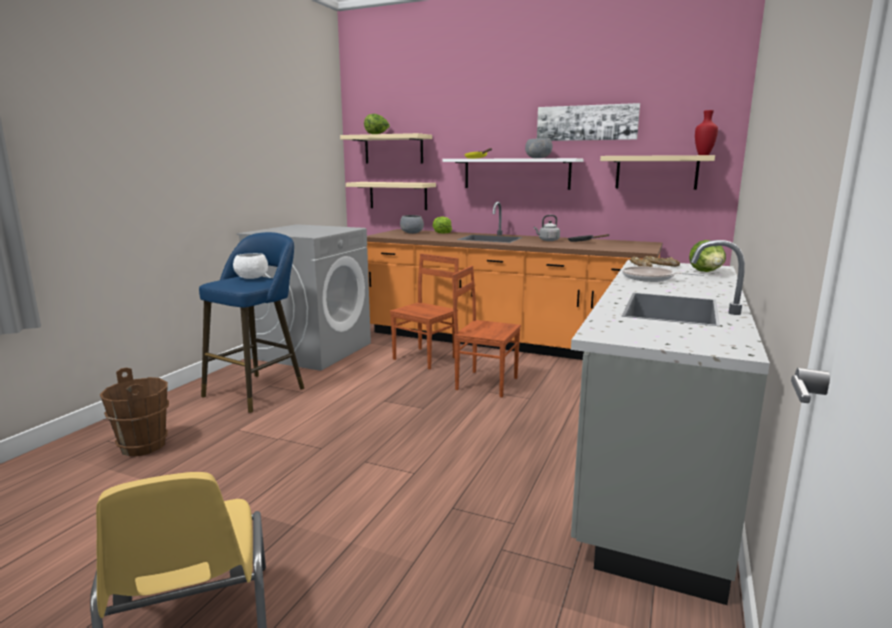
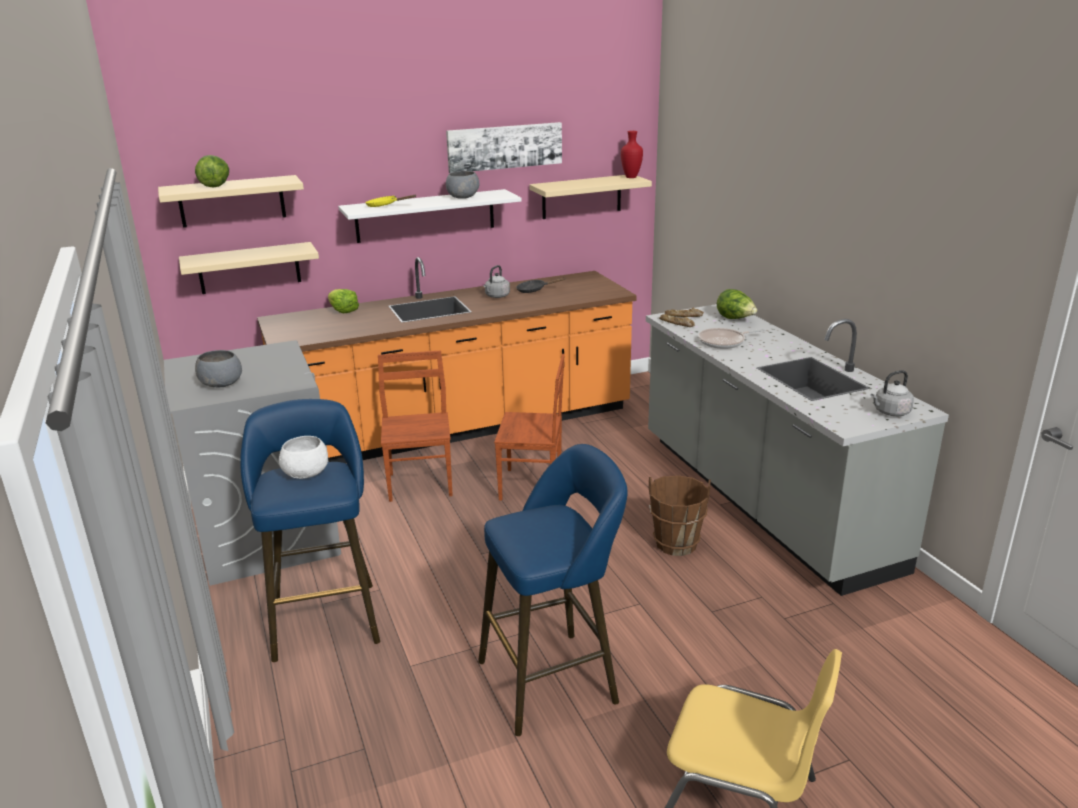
camera: 45 degrees left, 10 degrees up
brown bucket [100,368,169,456] -> brown bucket moved to [649,475,711,556]
grey bowl [400,215,424,234] -> grey bowl moved to [195,350,242,388]
brown chair [452,266,521,397] -> brown chair turned 150 degrees counterclockwise [494,354,565,501]
none -> blue stool [478,444,628,736]
none -> grey kettle [870,370,914,416]

